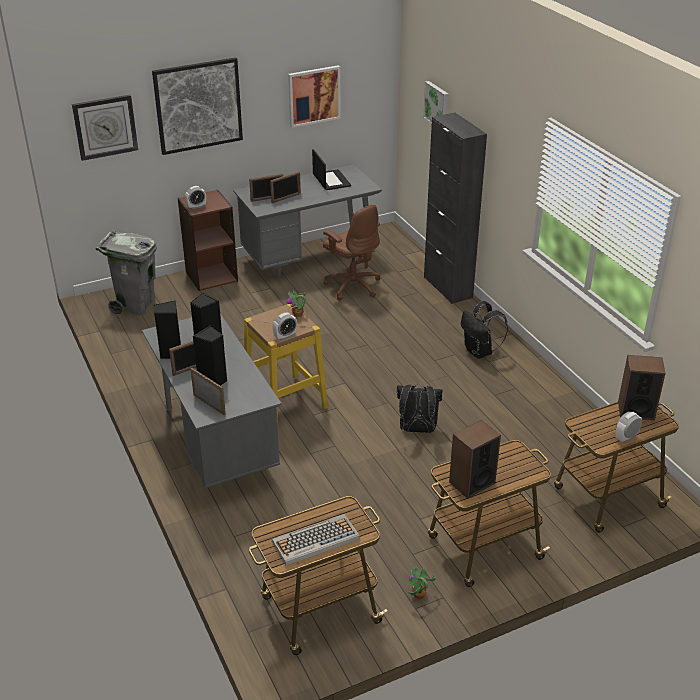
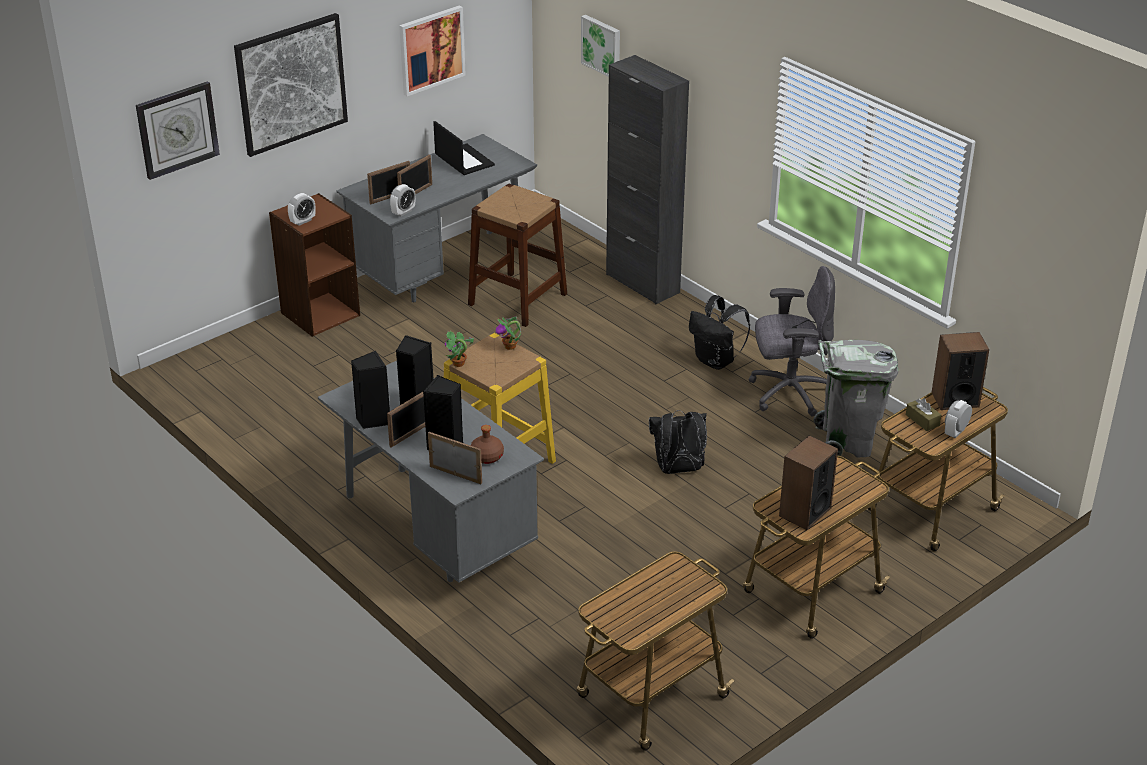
camera: 15 degrees left, 0 degrees up
grey trash can [95,231,157,315] -> grey trash can moved to [814,340,898,457]
keyboard [272,514,360,566] -> none
alarm clock [273,312,297,341] -> alarm clock moved to [390,184,415,217]
brown office chair [323,205,380,301] -> brown stool [468,184,567,327]
potted plant [407,568,436,600] -> potted plant moved to [445,331,474,367]
none -> brown bottle [470,425,504,464]
none -> grey office chair [749,266,835,416]
none -> brown tissue box [906,398,941,431]

